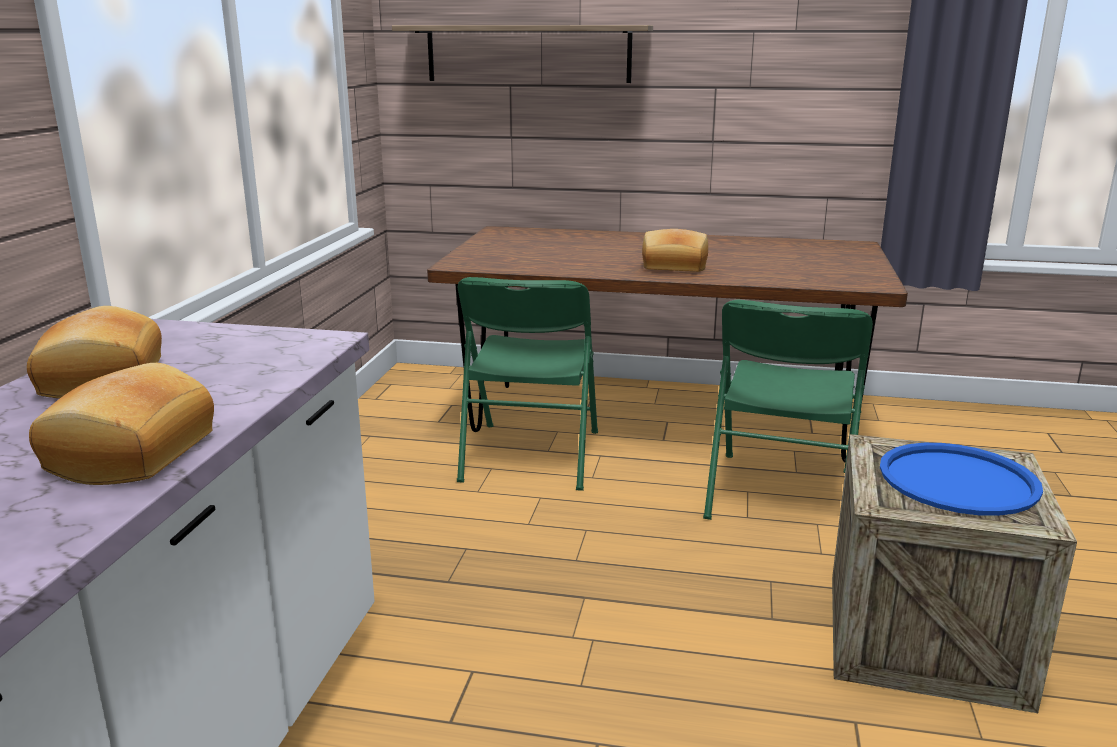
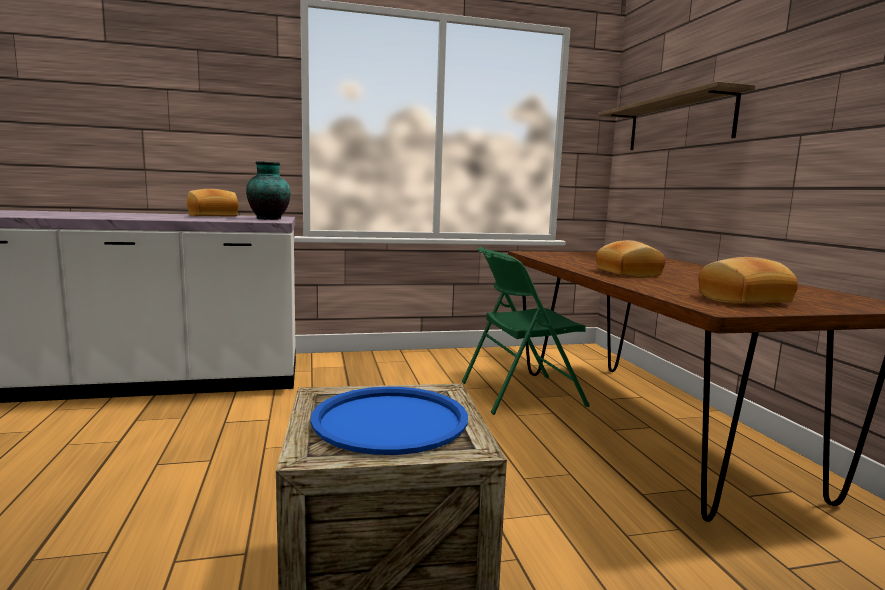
camera: 65 degrees right, 10 degrees down
bread [29,363,214,485] -> bread moved to [698,257,798,304]
green chair [703,300,873,520] -> none
none -> vase [246,161,291,220]

